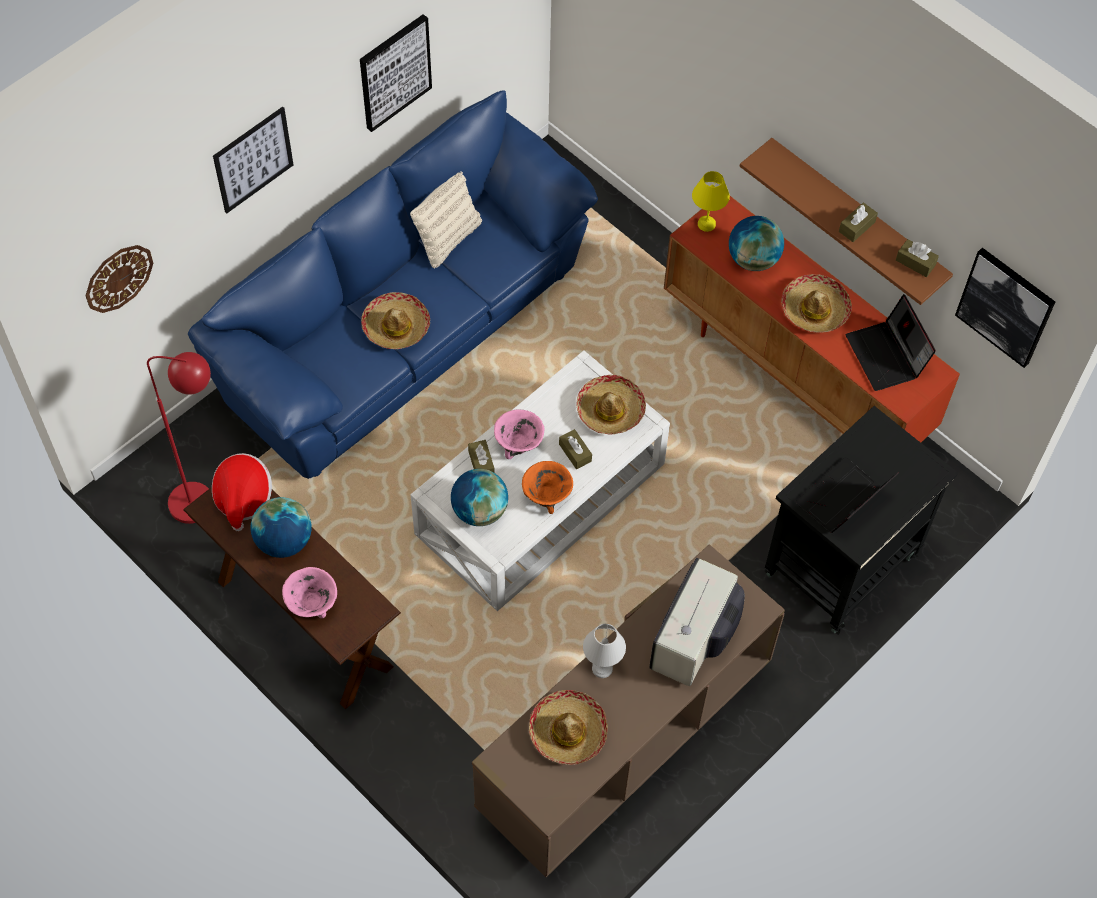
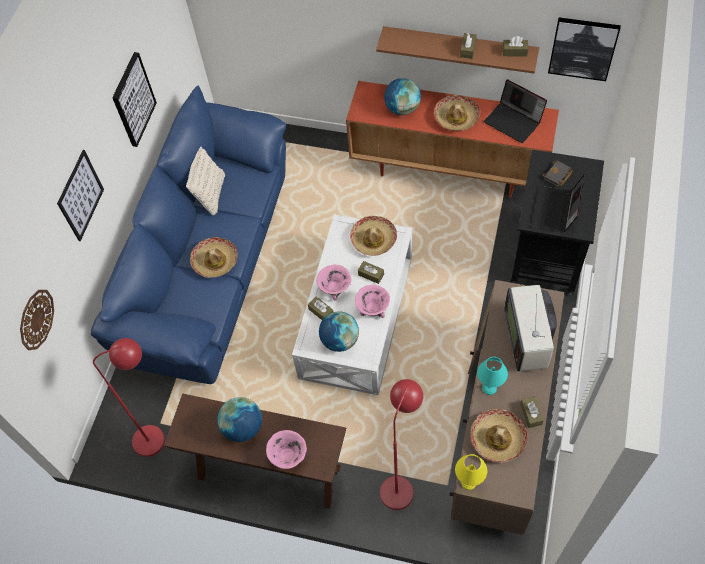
camera: 25 degrees left, 0 degrees up
hat [212,453,272,531] -> none
orange bowl [522,461,573,514] -> pink bowl [355,285,390,318]
white table lamp [583,624,626,678] -> turquoise table lamp [477,357,508,395]
yellow table lamp [692,171,730,232] -> yellow table lamp moved to [455,454,487,490]
none -> red floor lamp [380,379,423,510]
none -> brown tissue box [520,396,544,428]
none -> black book [542,161,573,186]

